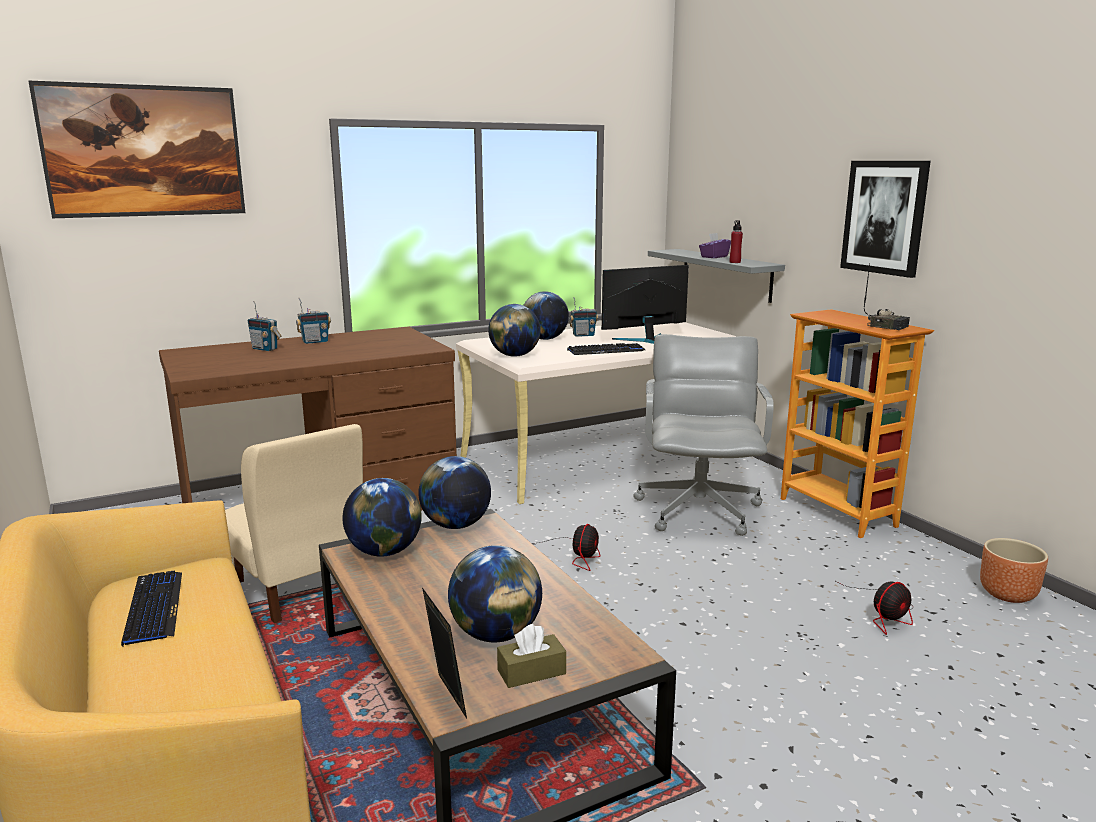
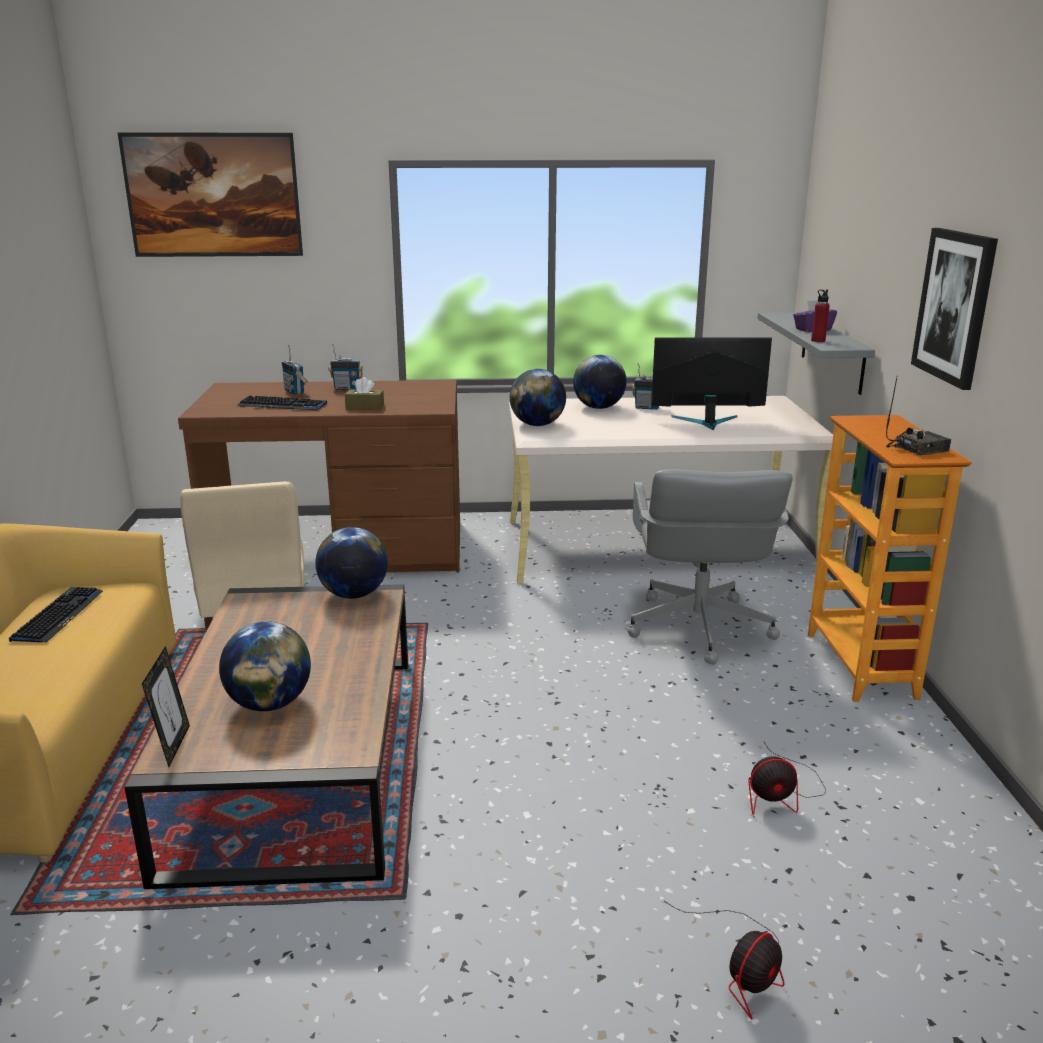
camera: 25 degrees right, 5 degrees up
globe [342,478,422,557] -> none
brown tissue box [497,624,566,688] -> brown tissue box moved to [345,377,384,410]
fan [532,524,600,571] -> fan moved to [665,901,784,1019]
keyboard [567,343,645,355] -> keyboard moved to [237,396,327,410]
grey office chair [633,334,774,536] -> grey office chair turned 150 degrees clockwise [627,469,792,665]
radio [864,264,910,330] -> radio turned 90 degrees counterclockwise [886,378,951,456]
brown planter [980,538,1048,603] -> none

